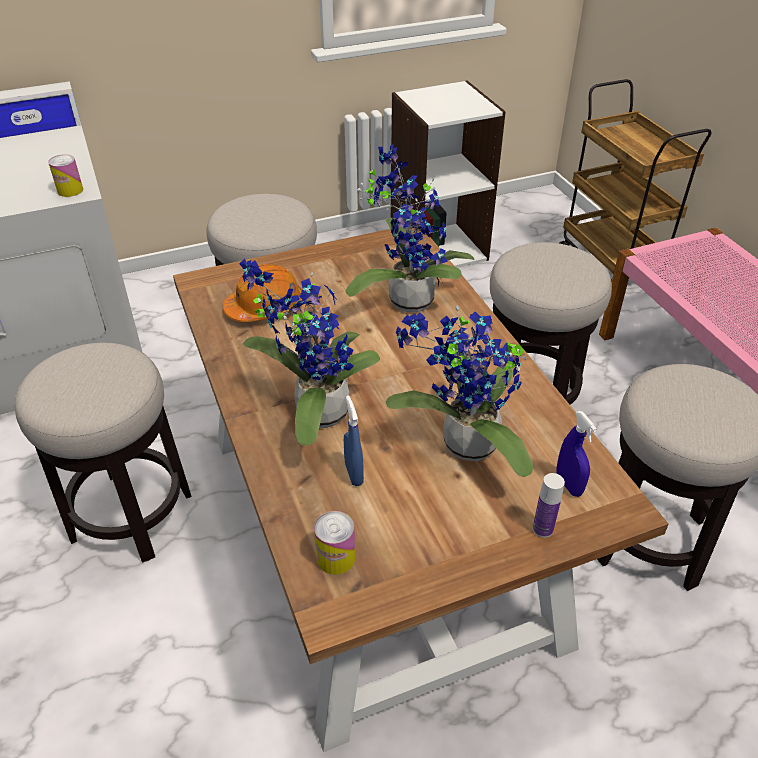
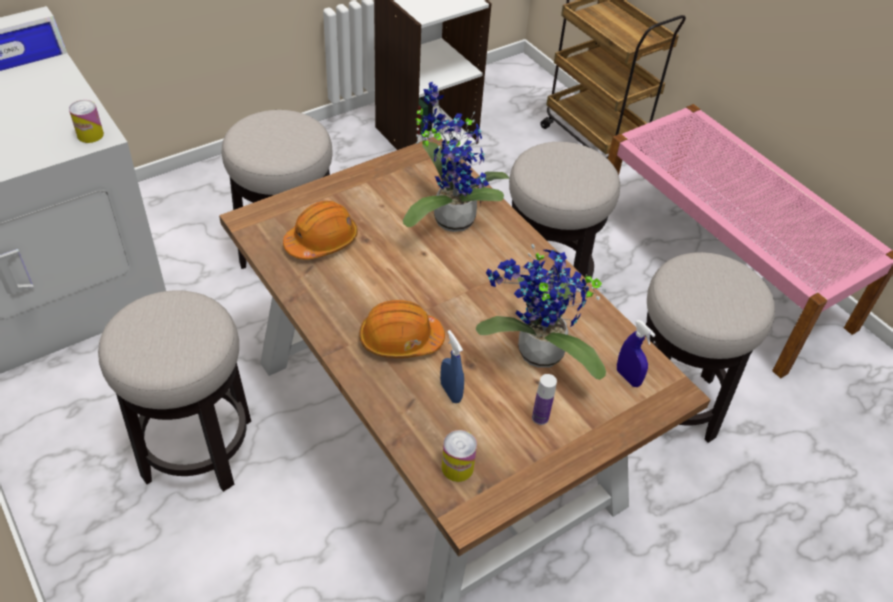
camera: 15 degrees left, 5 degrees up
potted plant [239,259,380,445] -> orange hard hat [359,300,445,358]
bottle [533,473,565,538] -> bottle moved to [532,374,557,425]

